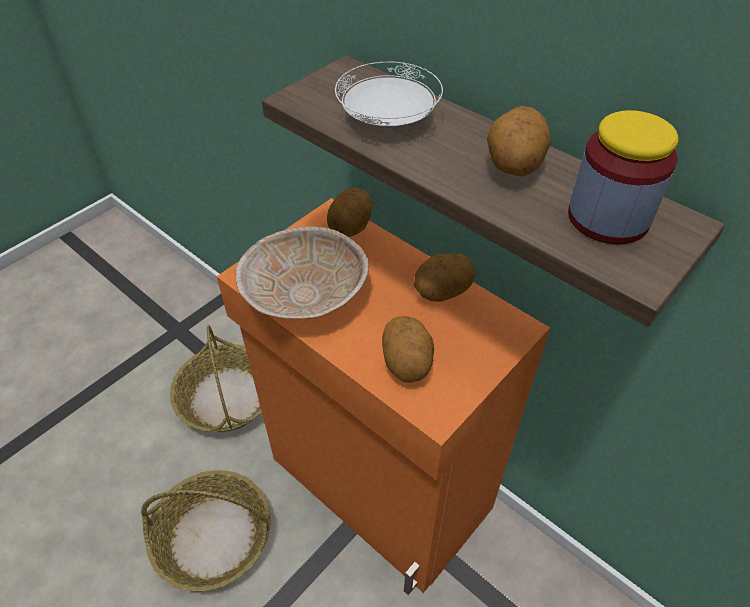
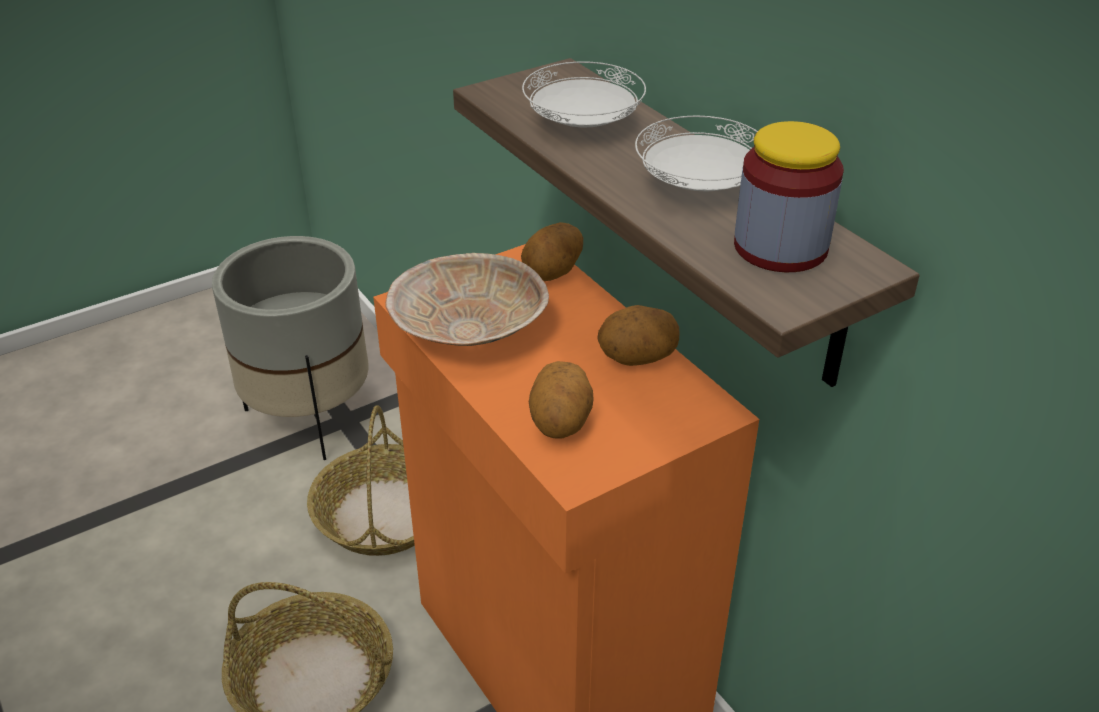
camera: 15 degrees right, 10 degrees down
potato [487,106,551,176] -> white plate [635,115,758,192]
none -> grey planter [212,236,369,460]

